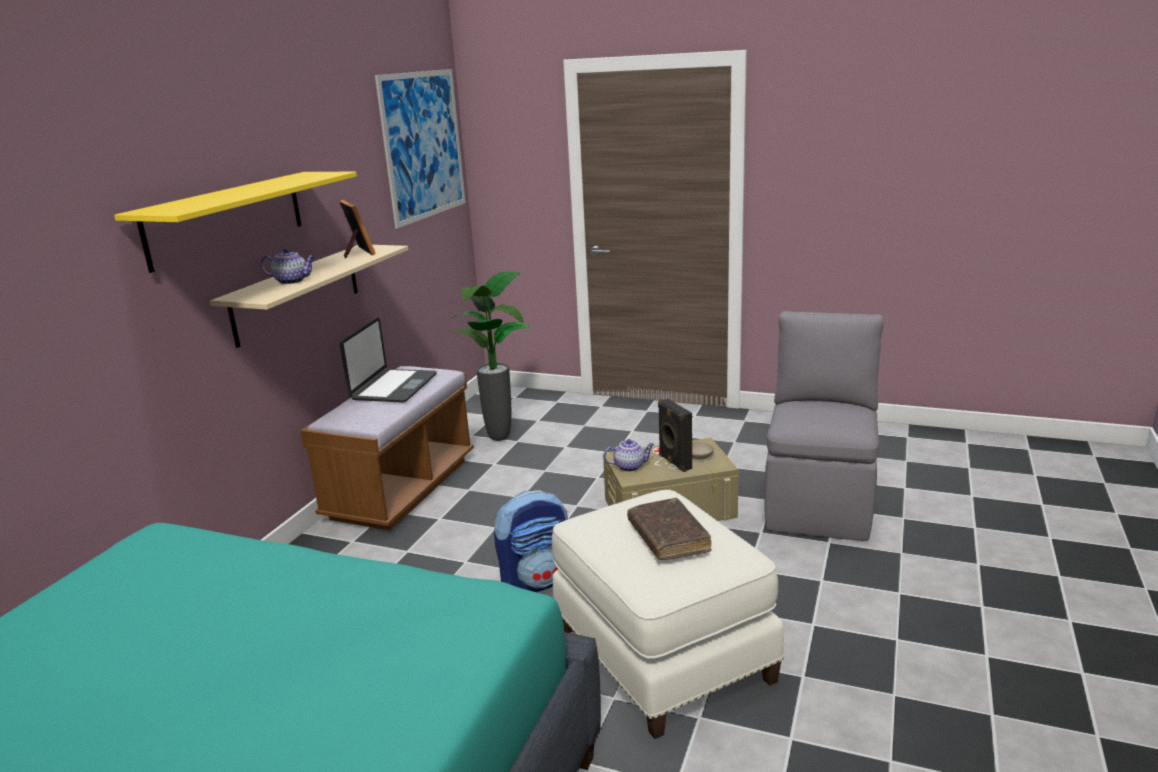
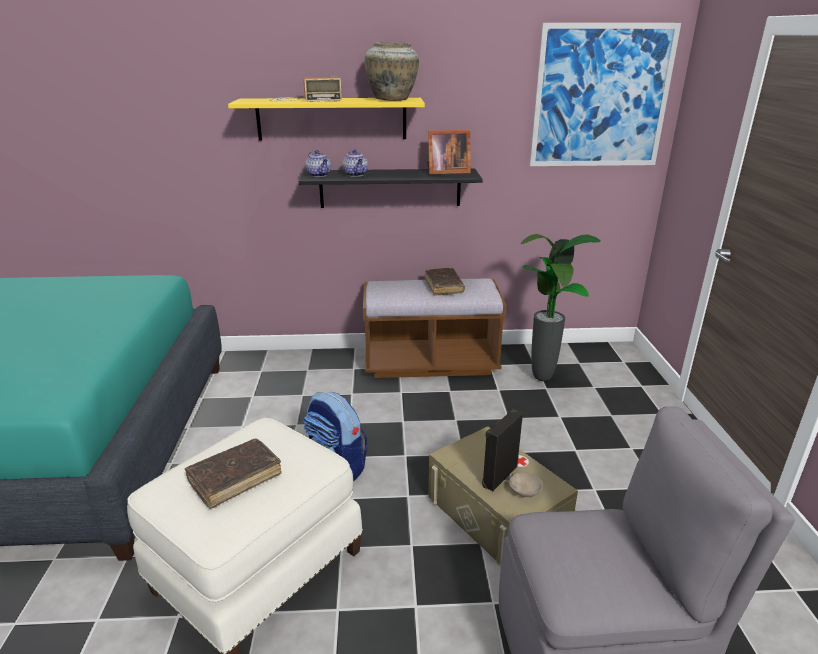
camera: 65 degrees right, 5 degrees up
beige shelf [210,245,408,348] -> black shelf [299,169,483,208]
picture frame [339,200,376,258] -> picture frame turned 45 degrees clockwise [427,130,471,175]
laptop [340,317,437,403] -> brown book [425,268,465,296]
teapot [604,439,654,472] -> teapot moved to [305,150,331,177]
none -> radio [269,77,342,102]
none -> beige vase [364,42,419,101]

